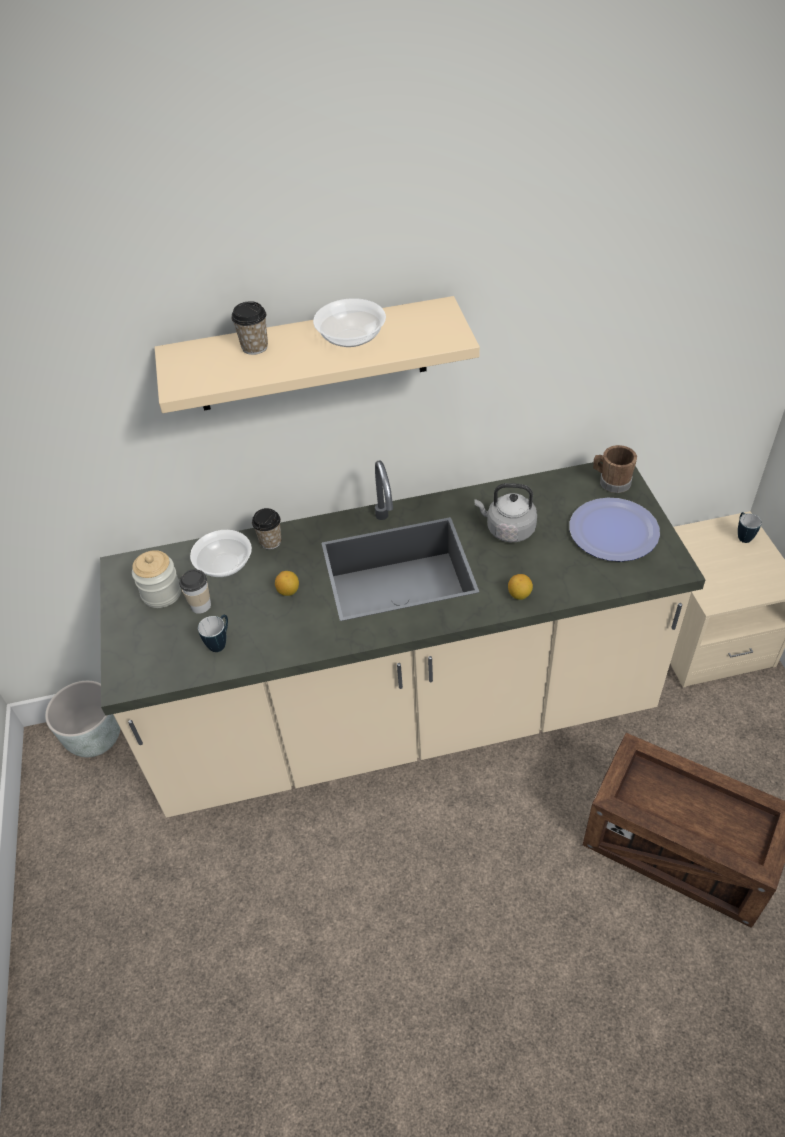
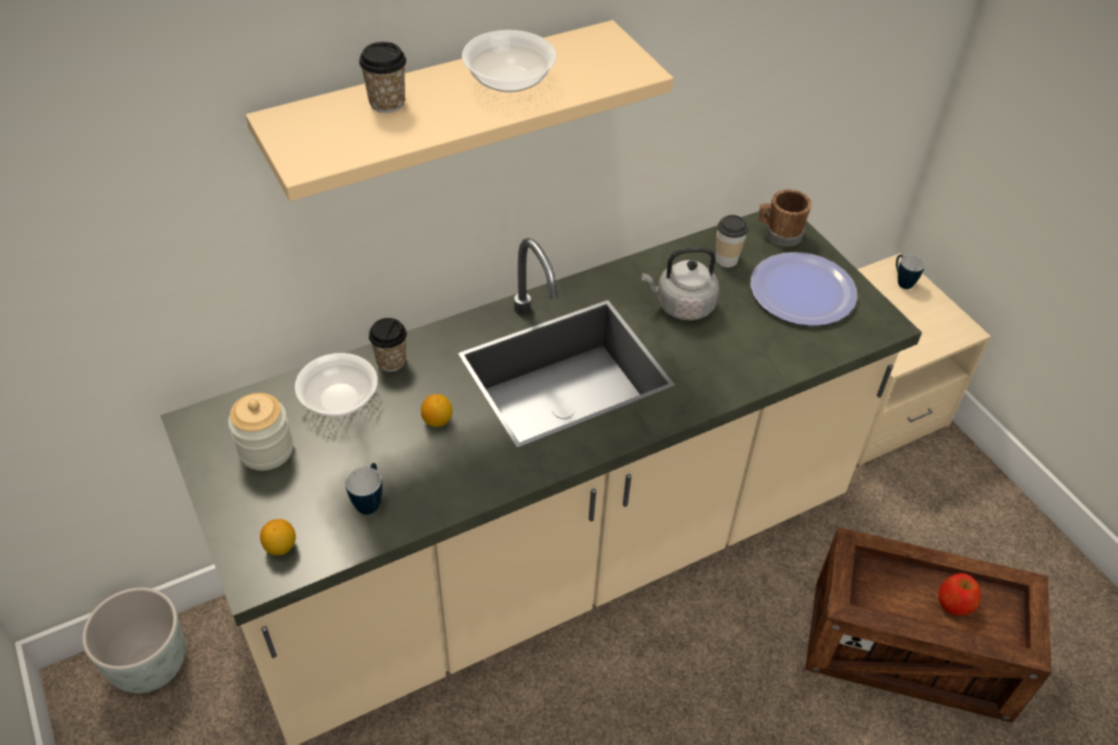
camera: 20 degrees left, 0 degrees up
cup [179,569,211,614] -> cup moved to [716,215,748,267]
lemon [508,574,533,600] -> lemon moved to [260,519,296,556]
none -> apple [939,573,981,616]

